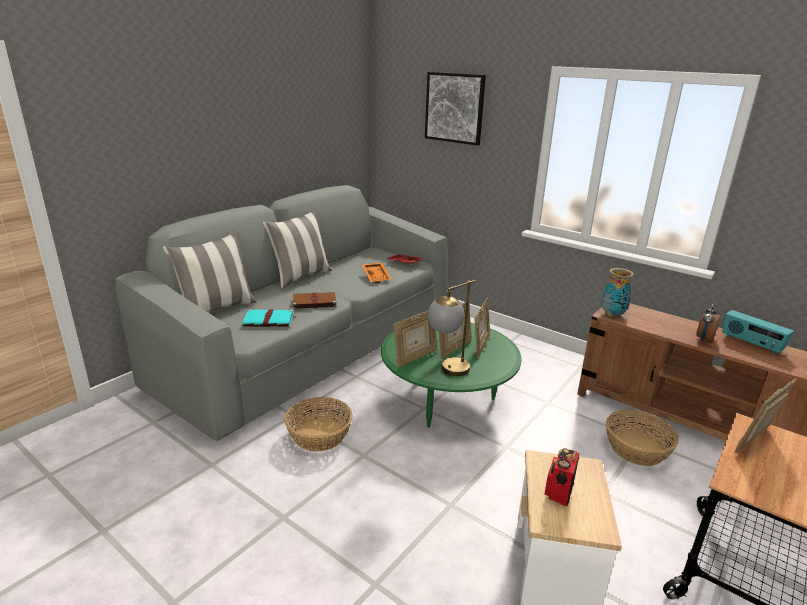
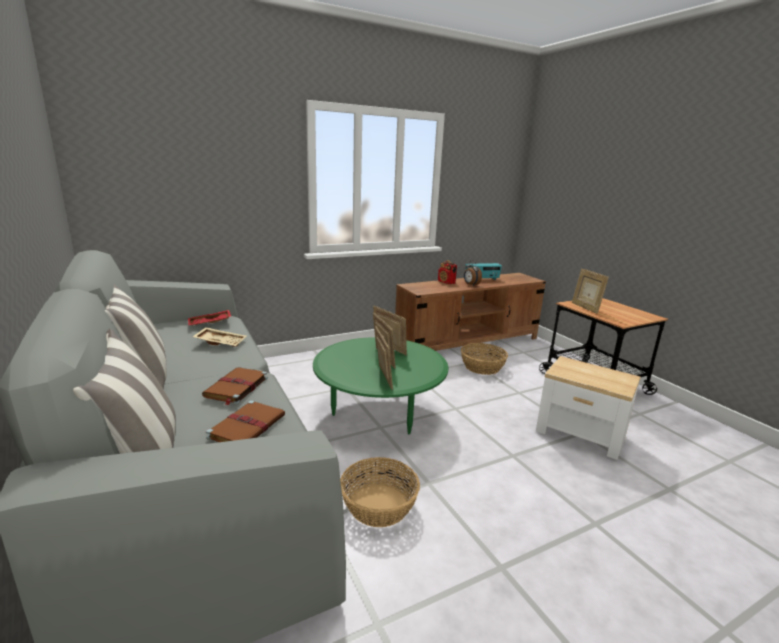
camera: 65 degrees left, 5 degrees down
turquoise book [242,309,296,327] -> brown book [206,400,285,442]
orange tray [362,263,391,283] -> beige tray [192,327,247,347]
picture [425,72,486,146] -> none
table lamp [428,280,476,376] -> none
radio [544,448,580,506] -> radio moved to [438,260,457,284]
vase [601,268,634,317] -> none

